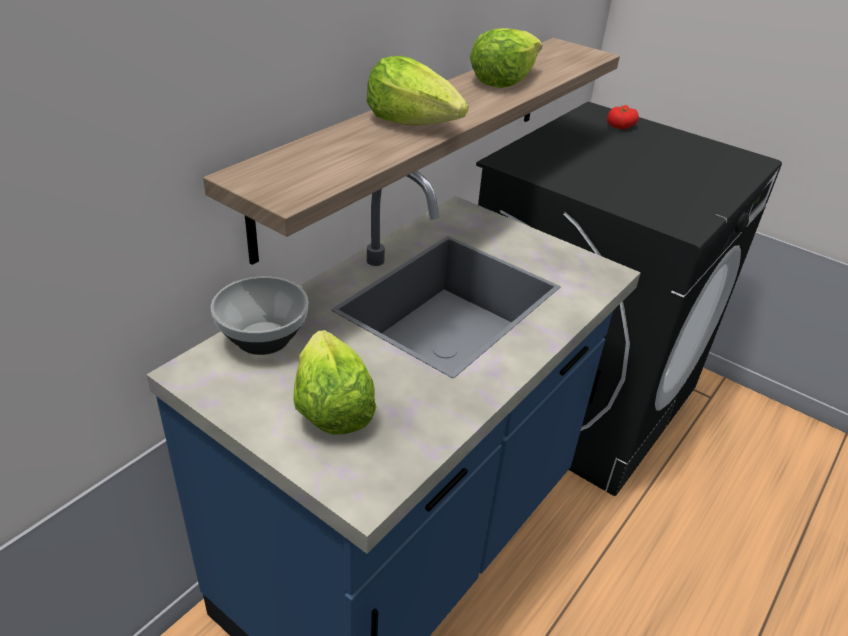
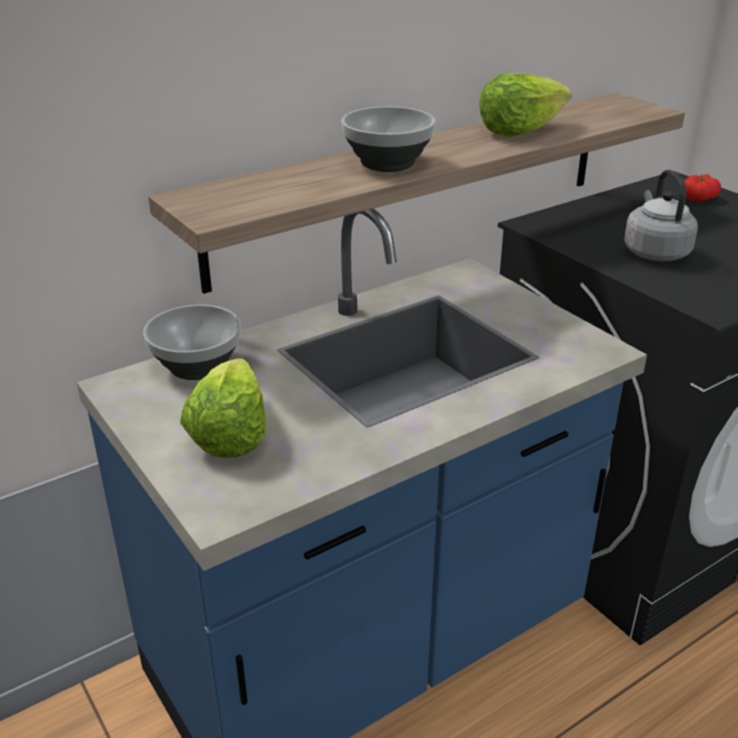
camera: 20 degrees right, 5 degrees down
lettuce [367,56,468,125] -> bowl [341,107,435,172]
none -> grey kettle [624,170,698,261]

